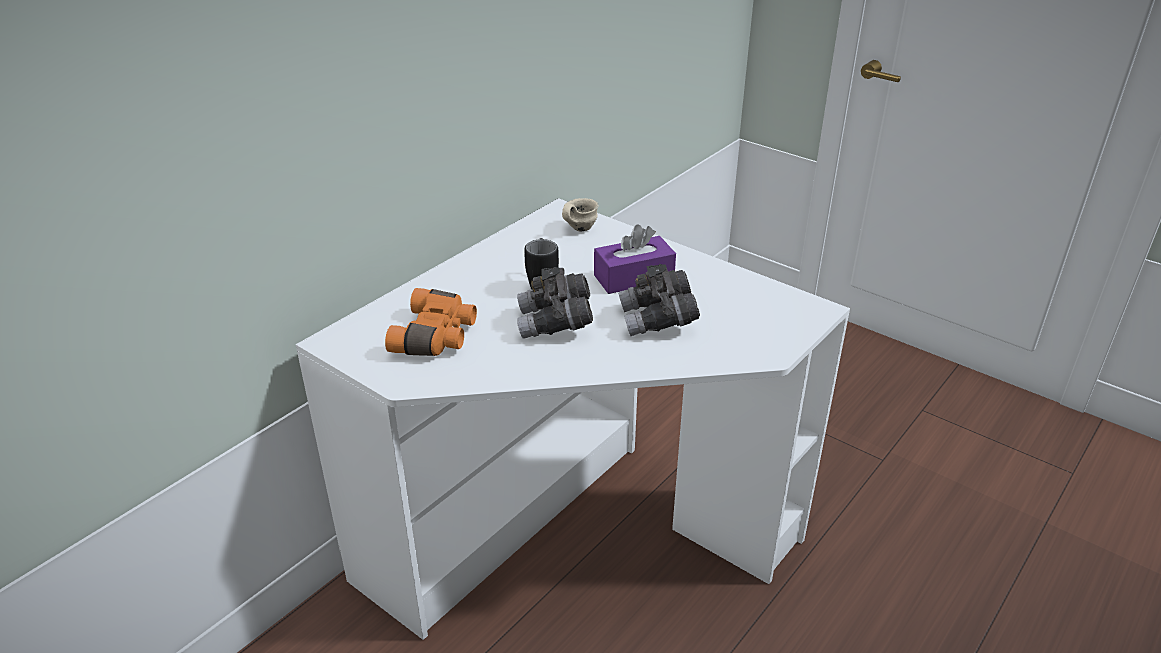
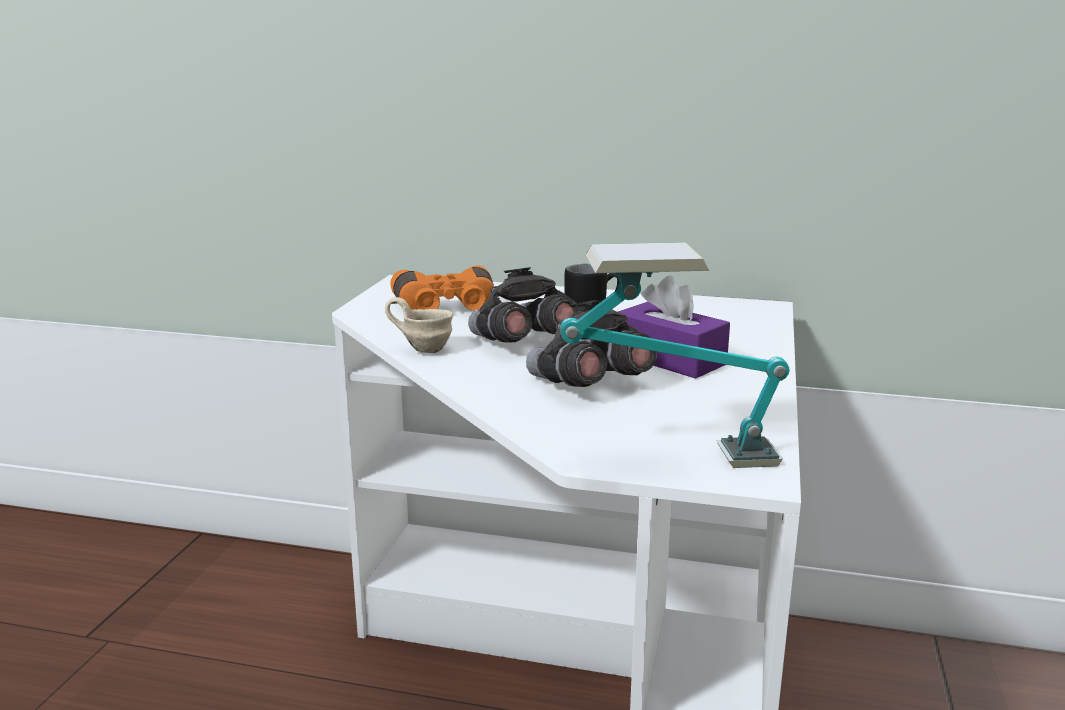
camera: 65 degrees right, 15 degrees down
beige mug [562,198,599,231] -> beige mug moved to [385,297,453,353]
none -> table lamp [560,242,789,468]

